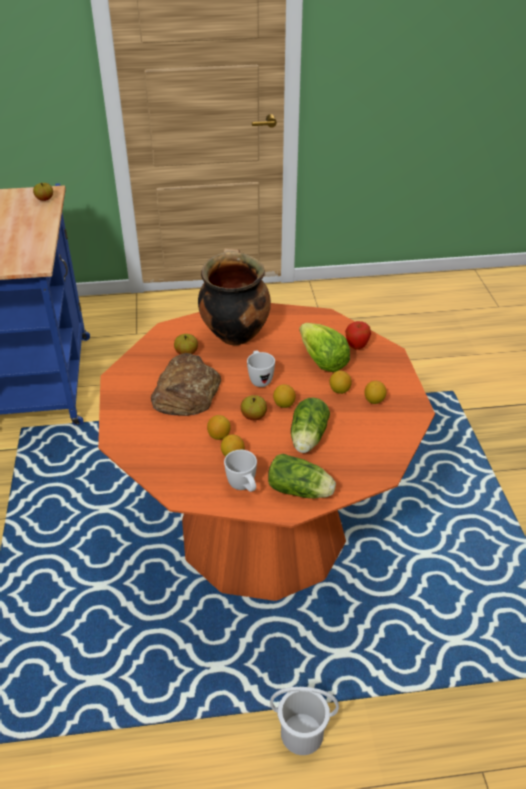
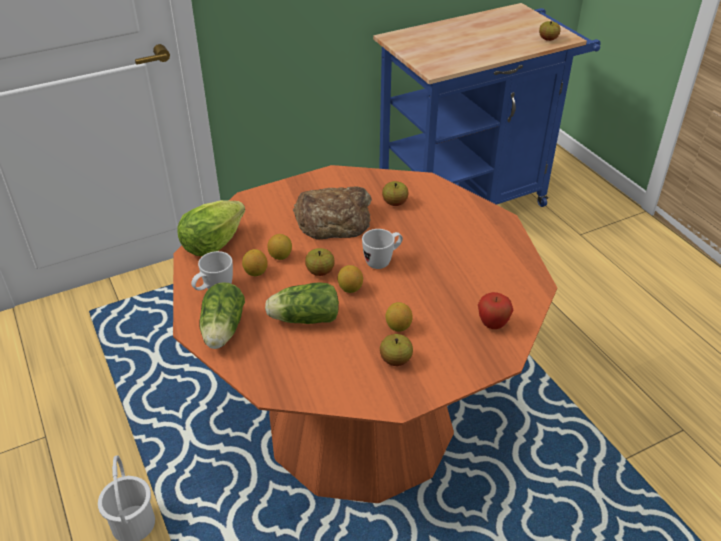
camera: 70 degrees right, 0 degrees up
cooking pot [198,248,271,345] -> none
lettuce [299,323,350,372] -> lettuce moved to [177,200,245,256]
lemon [364,381,387,404] -> apple [380,334,413,366]

